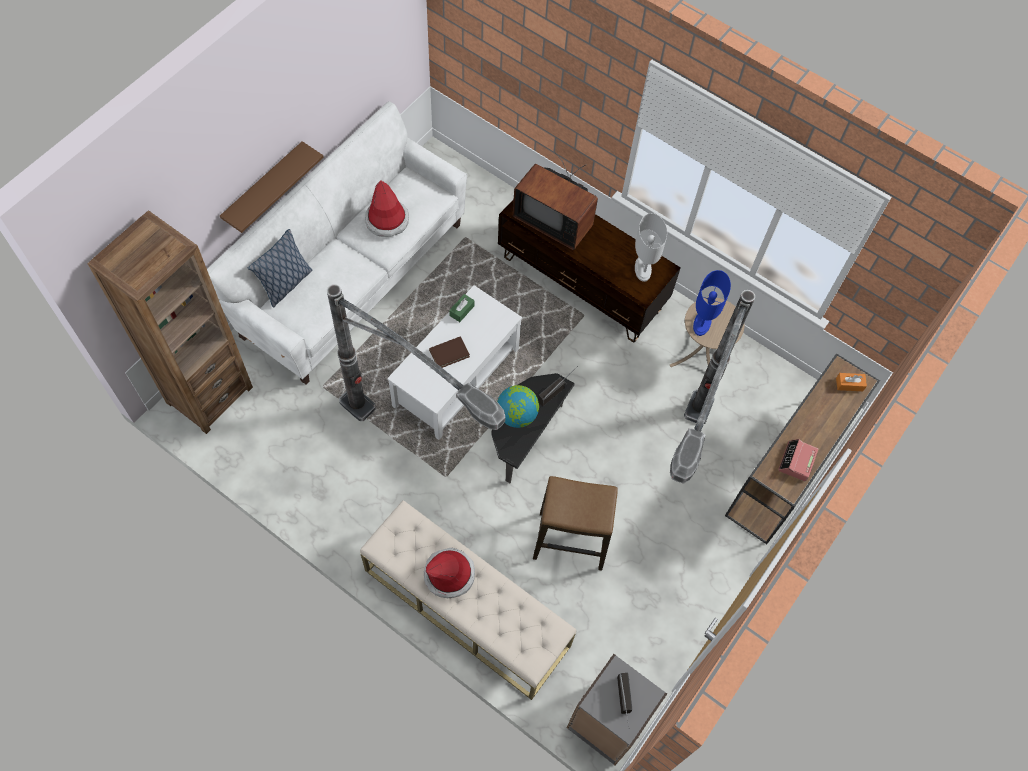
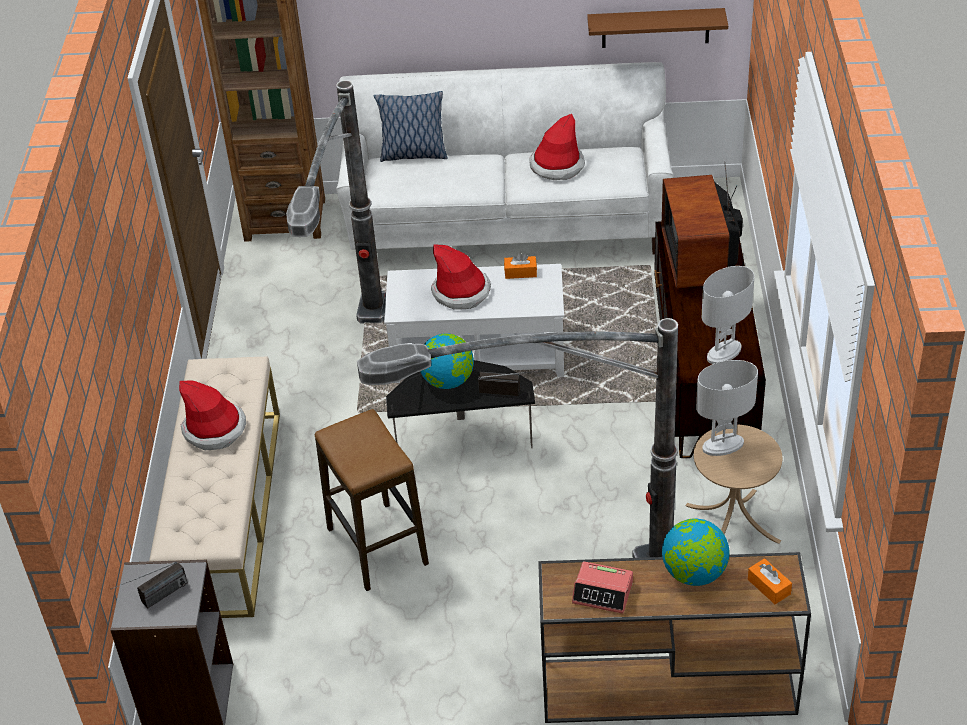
camera: 60 degrees right, 20 degrees down
brown shelf [220,141,324,233] -> brown shelf moved to [587,8,728,48]
brown book [429,336,470,368] -> hat [431,244,491,310]
green tissue box [449,294,475,322] -> orange tissue box [504,253,537,279]
blue table lamp [693,270,731,336] -> white table lamp [696,360,758,456]
alarm clock [778,439,818,482] -> alarm clock turned 150 degrees counterclockwise [572,561,633,614]
none -> globe [662,518,730,586]

